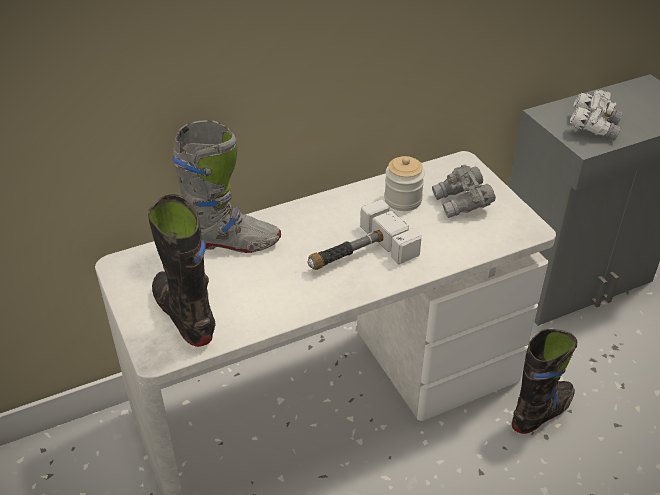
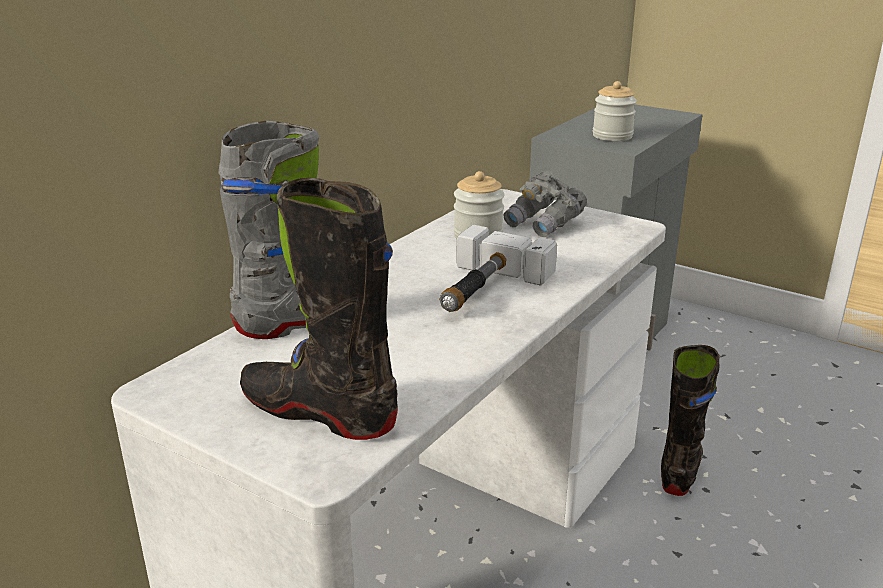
camera: 30 degrees left, 15 degrees down
white binoculars [570,90,623,140] -> jar [593,81,637,141]

